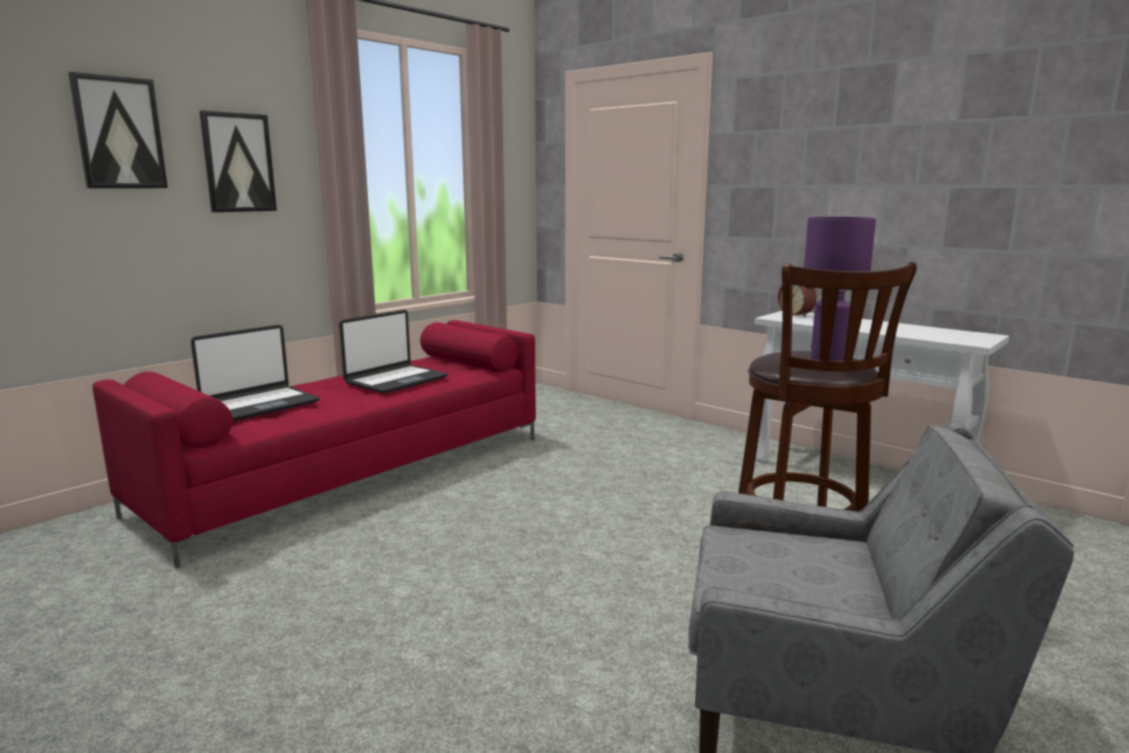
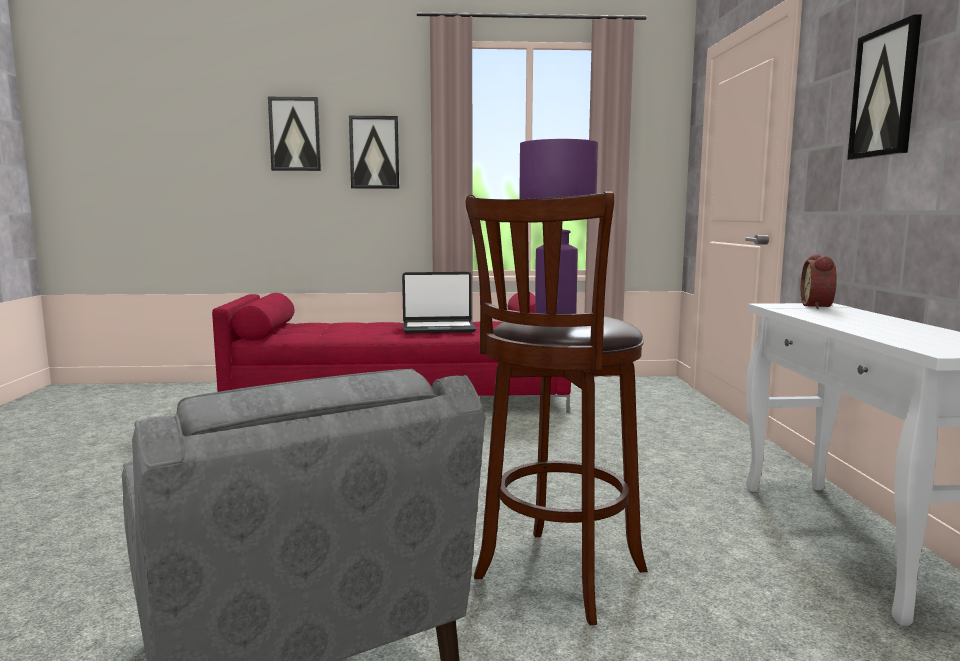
camera: 45 degrees right, 5 degrees down
laptop [191,325,319,421] -> none
none -> picture [847,14,922,160]

